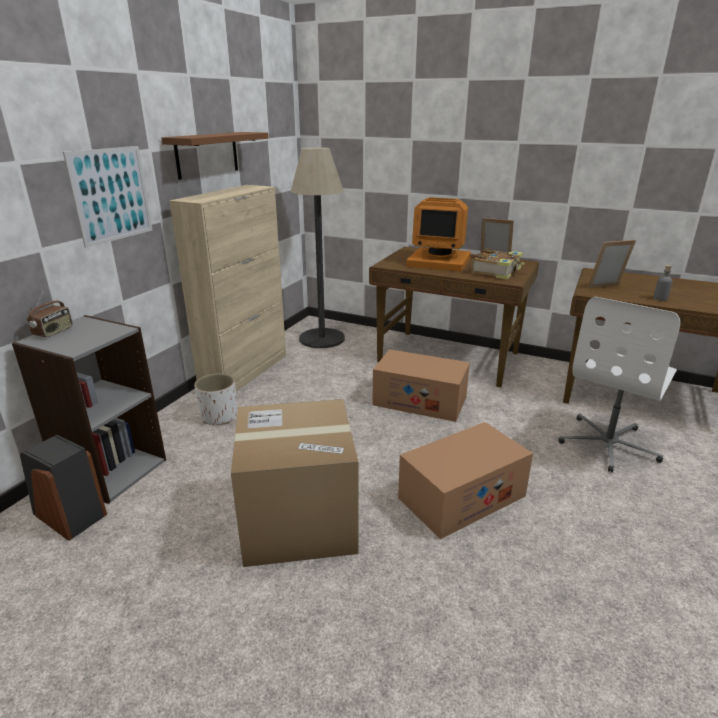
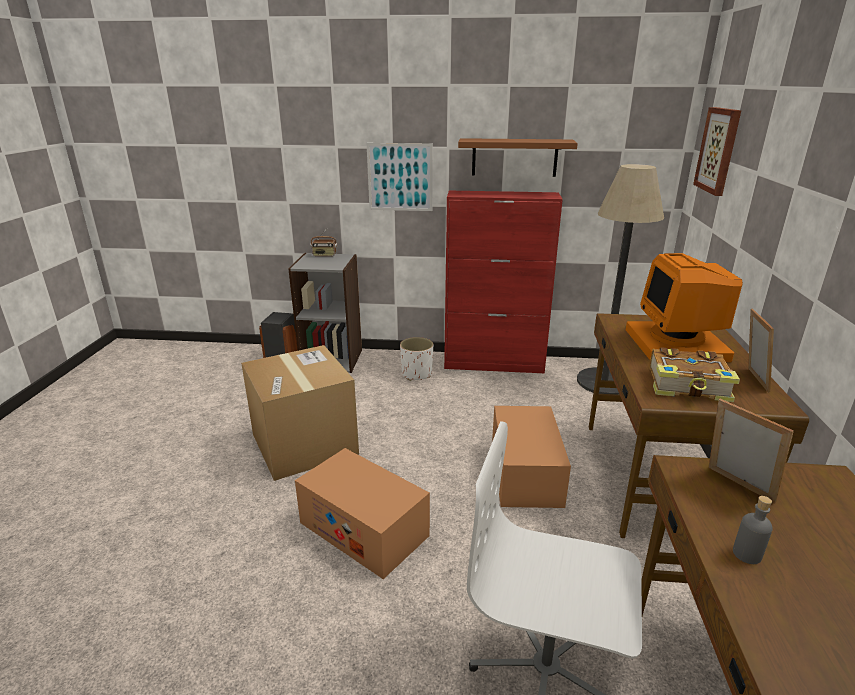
camera: 70 degrees right, 0 degrees up
beige cabinet [169,185,286,391] -> red cabinet [444,191,563,373]
none -> picture [693,107,741,196]

